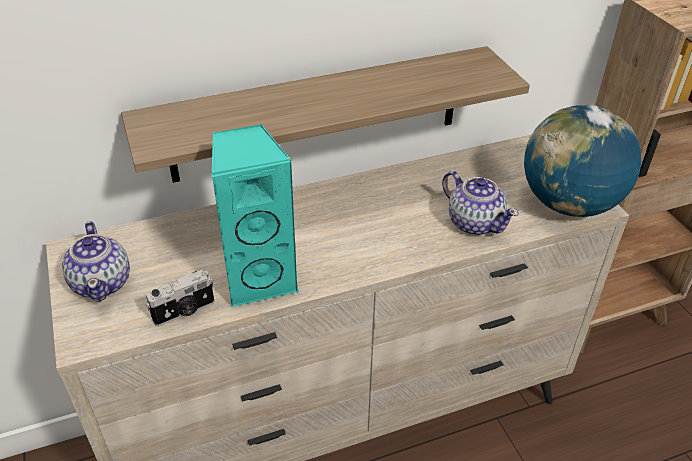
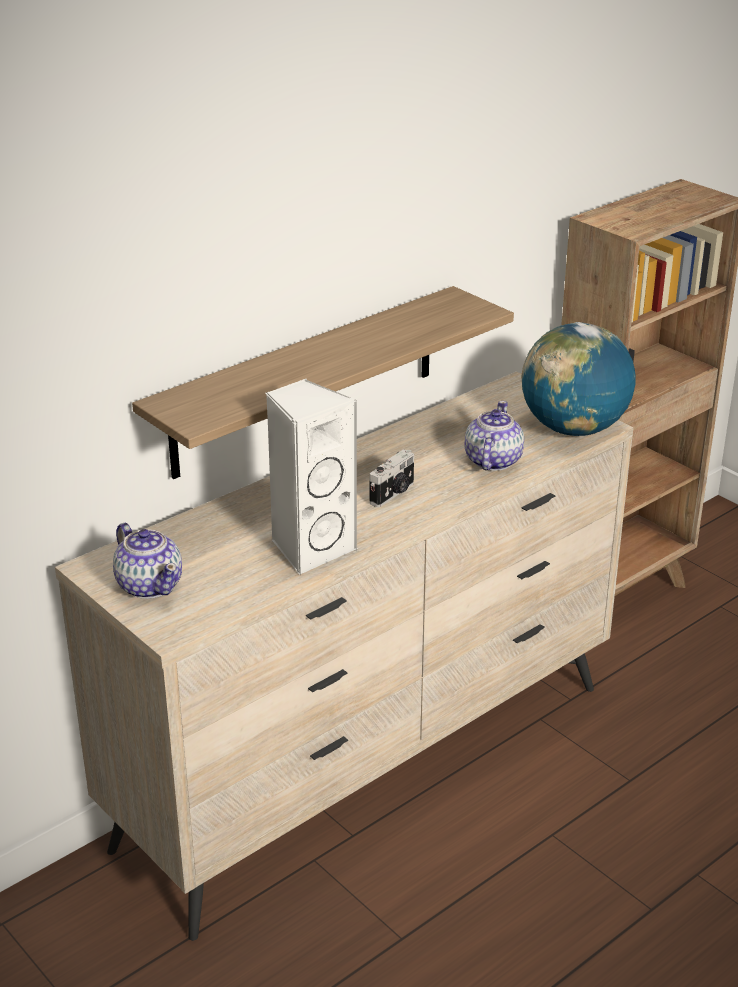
camera: 20 degrees left, 10 degrees down
camera [146,270,214,327] -> camera moved to [370,449,414,507]
turquoise speaker [211,124,299,307] -> white speaker [266,379,358,575]
teapot [442,171,519,235] -> teapot turned 105 degrees counterclockwise [464,401,524,471]

